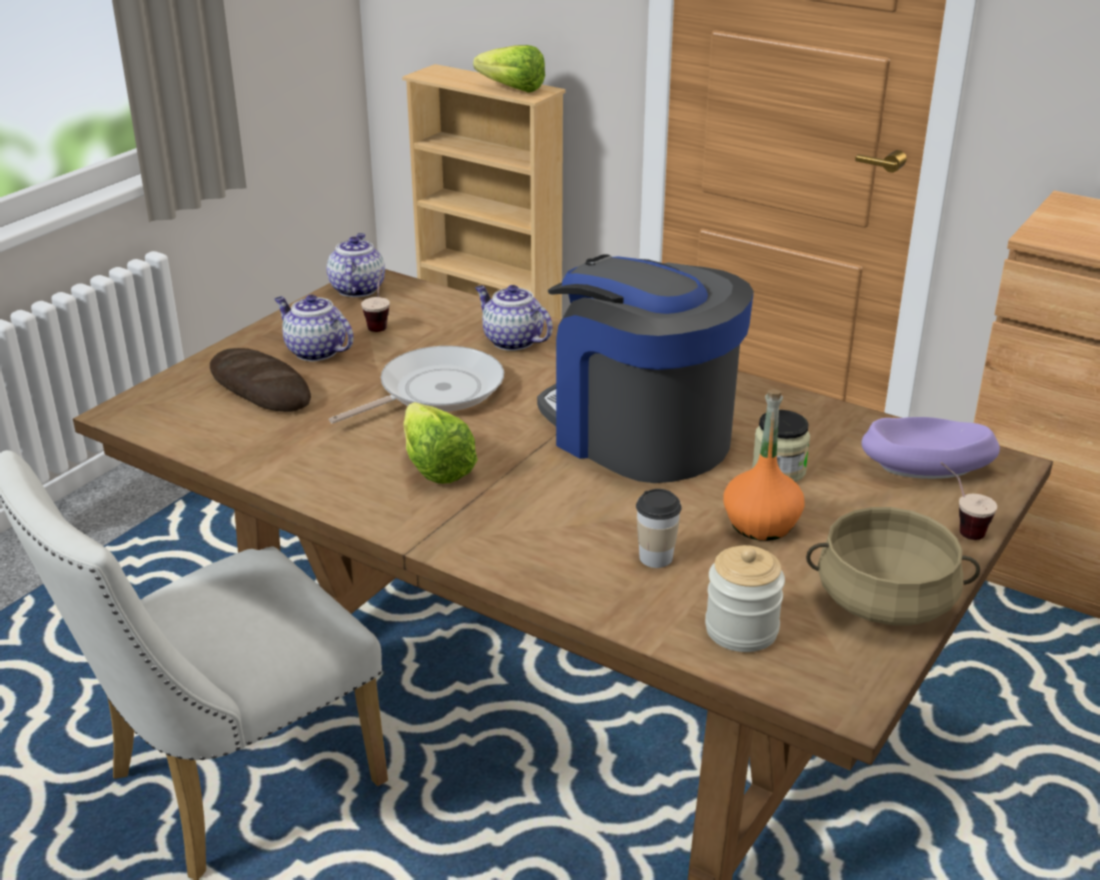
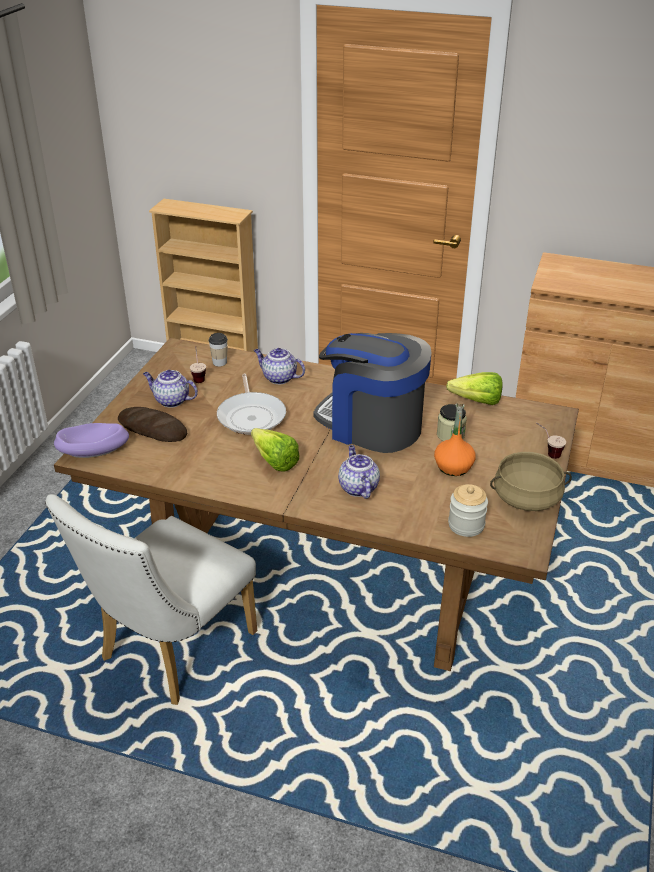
camera: 15 degrees left, 5 degrees up
teapot [327,233,385,297] -> teapot moved to [338,445,380,499]
frying pan [329,346,504,424] -> frying pan turned 135 degrees clockwise [217,374,286,435]
lettuce [473,45,545,93] -> lettuce moved to [446,372,503,405]
cup [636,489,682,568] -> cup moved to [209,333,228,366]
purple bowl [861,417,1000,479] -> purple bowl moved to [54,423,129,458]

